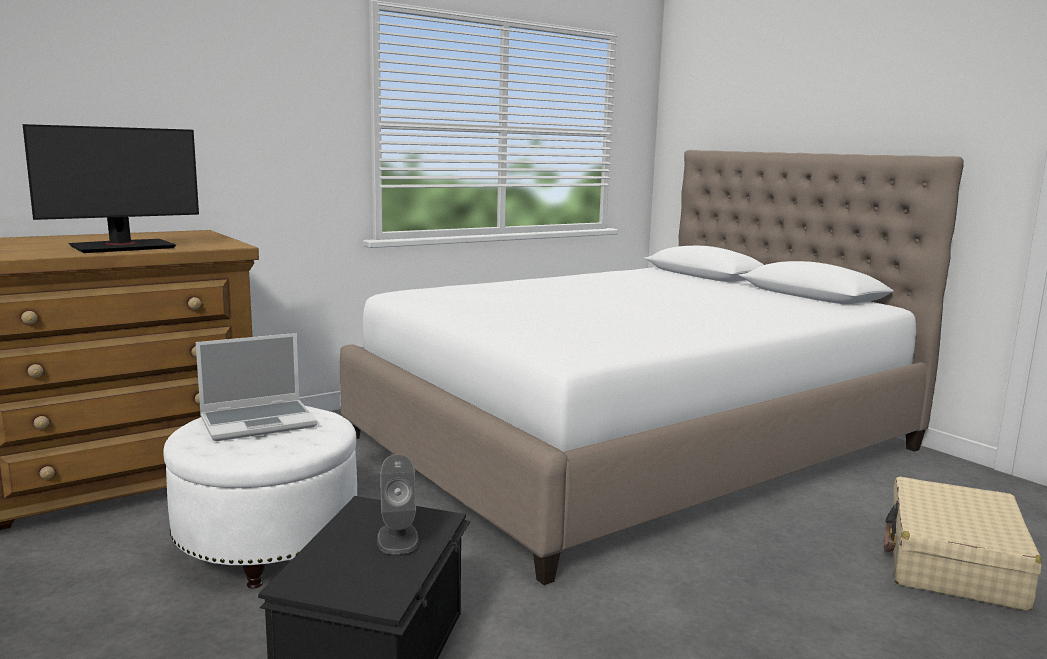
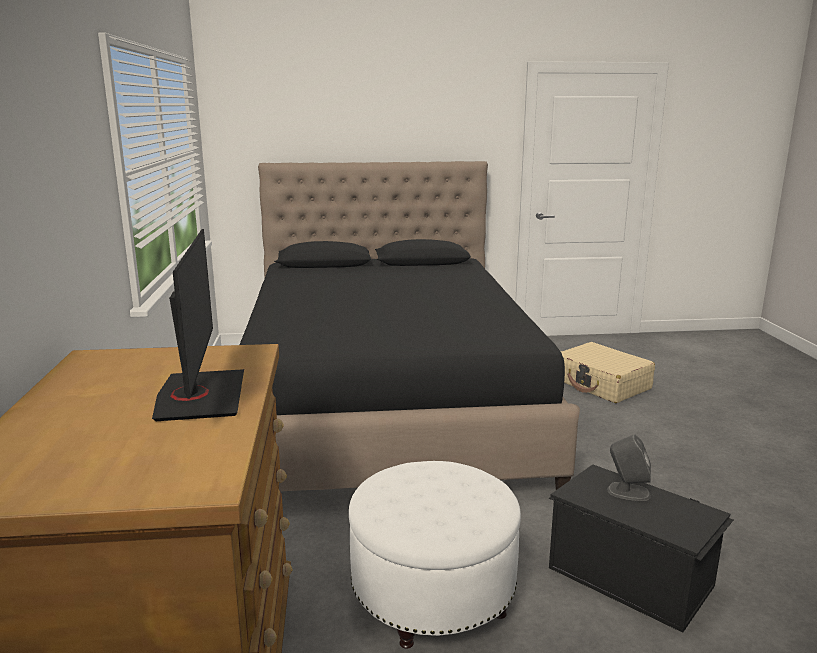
camera: 60 degrees left, 5 degrees up
laptop [196,333,318,441] -> none
white bed [340,150,964,585] -> black bed [240,161,580,491]

